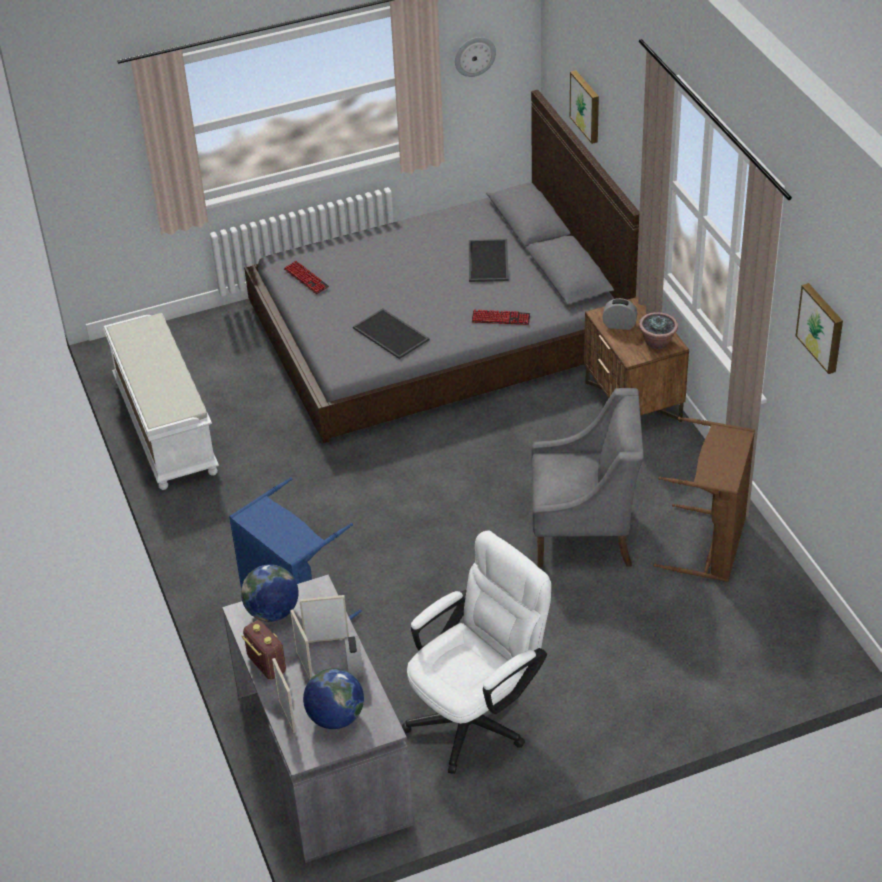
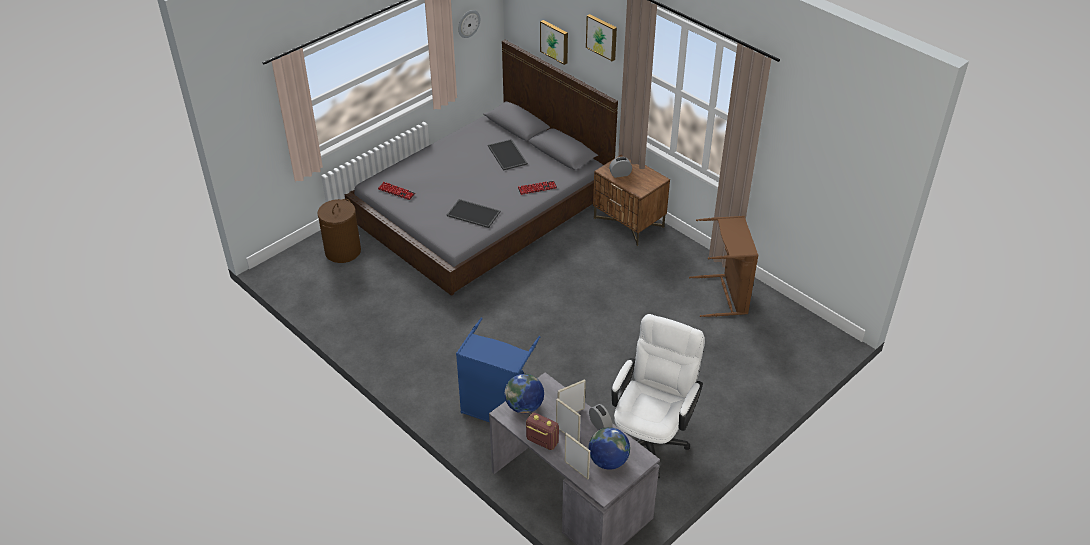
camera: 25 degrees left, 0 degrees up
white bench [103,313,219,490] -> none
grey armchair [531,388,644,567] -> none
potted plant [639,312,678,349] -> none
picture [796,283,843,374] -> picture moved to [586,14,617,61]
none -> brown laundry basket [317,199,361,263]

